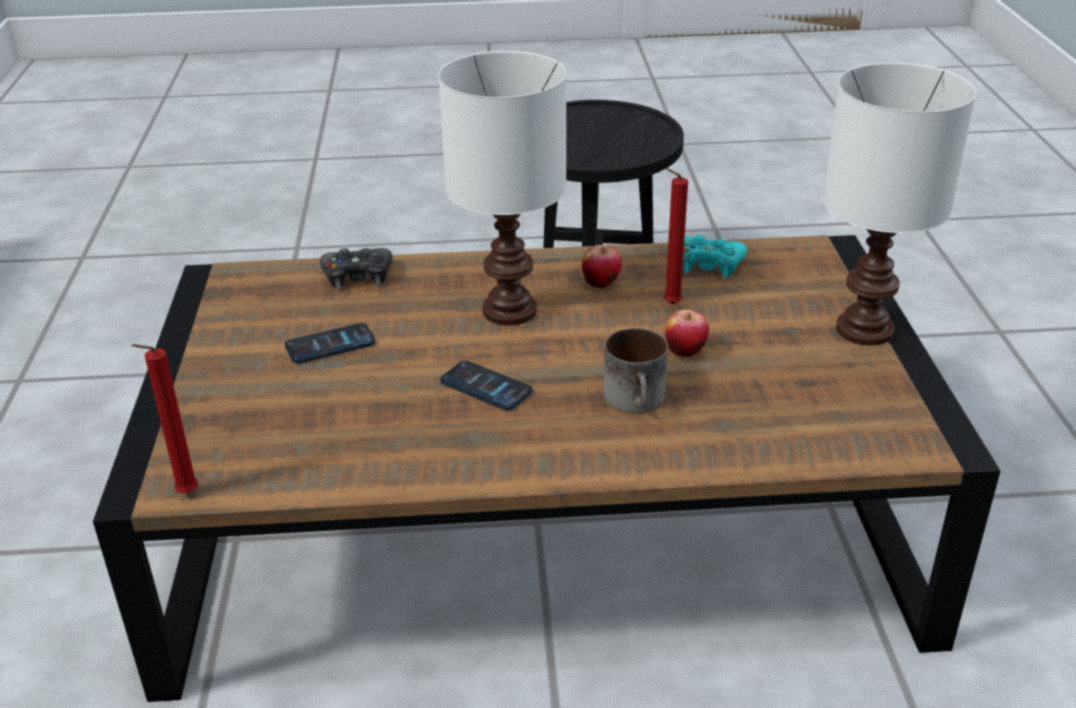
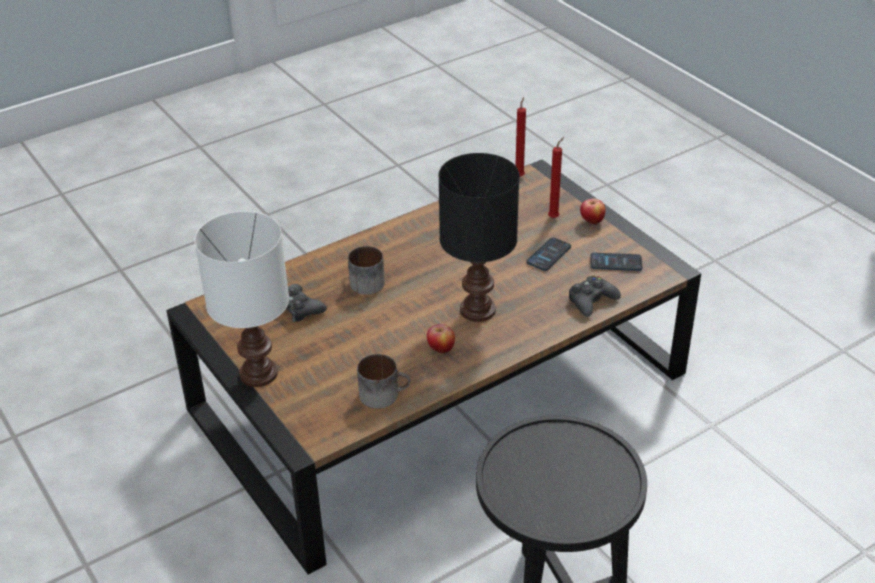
camera: 150 degrees right, 5 degrees up
white table lamp [438,51,567,325] -> black table lamp [438,153,520,322]
phone [440,361,533,410] -> phone moved to [590,253,642,271]
red candle [664,168,688,304] -> red candle moved to [548,137,564,218]
apple [665,309,709,358] -> apple moved to [580,198,605,225]
turquoise game controller [682,235,747,278] -> mug [357,354,411,409]
none -> black game controller [286,284,327,322]

